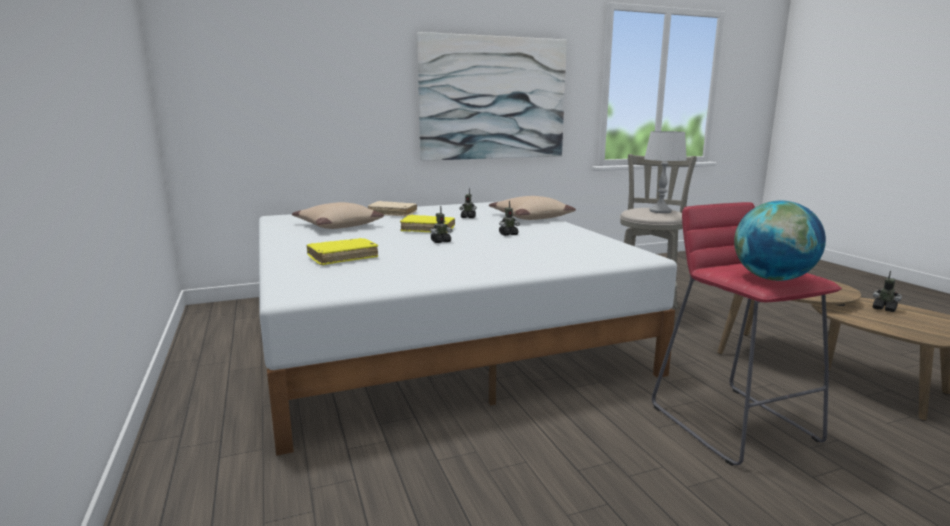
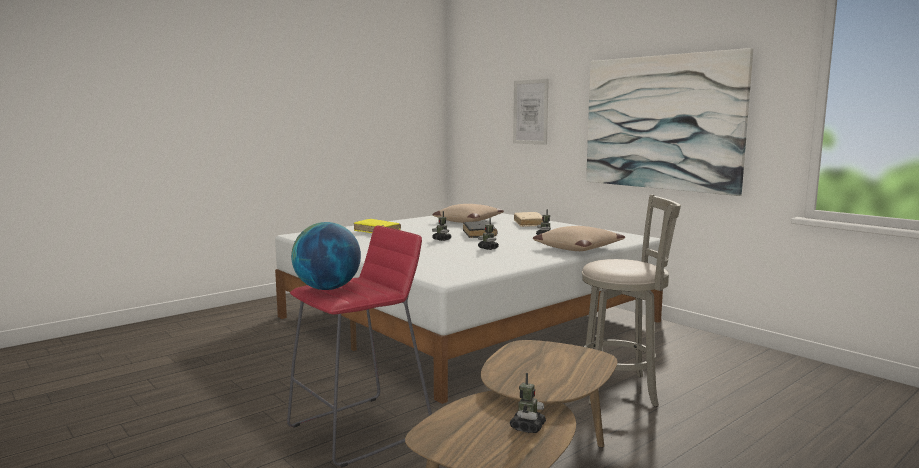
camera: 70 degrees right, 5 degrees down
yellow book [400,215,455,233] -> black book [463,221,497,238]
grey table lamp [644,131,687,213] -> none
none -> picture [513,79,549,145]

